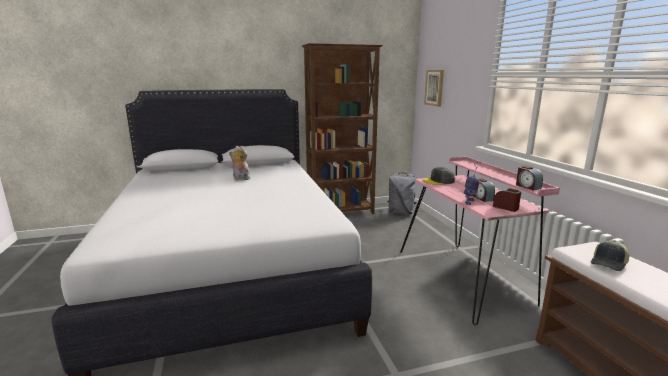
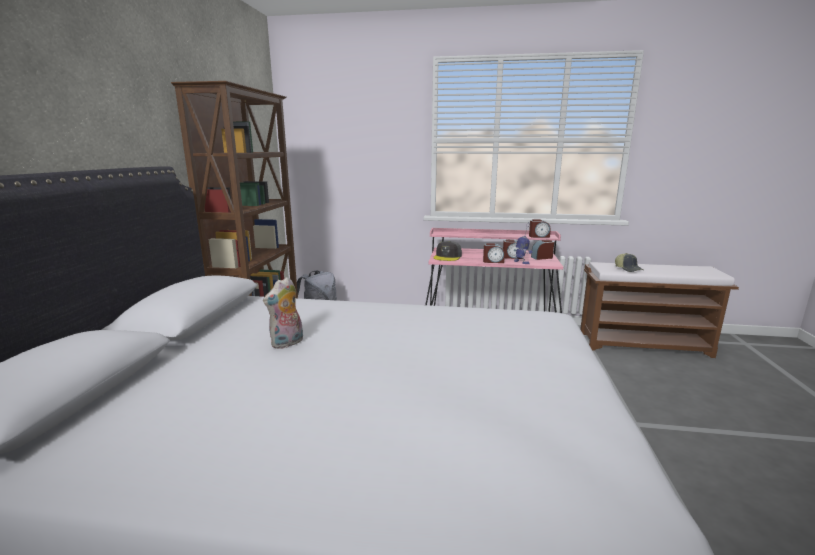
camera: 65 degrees left, 0 degrees up
picture [424,70,444,106] -> none
none -> alarm clock [483,243,505,263]

